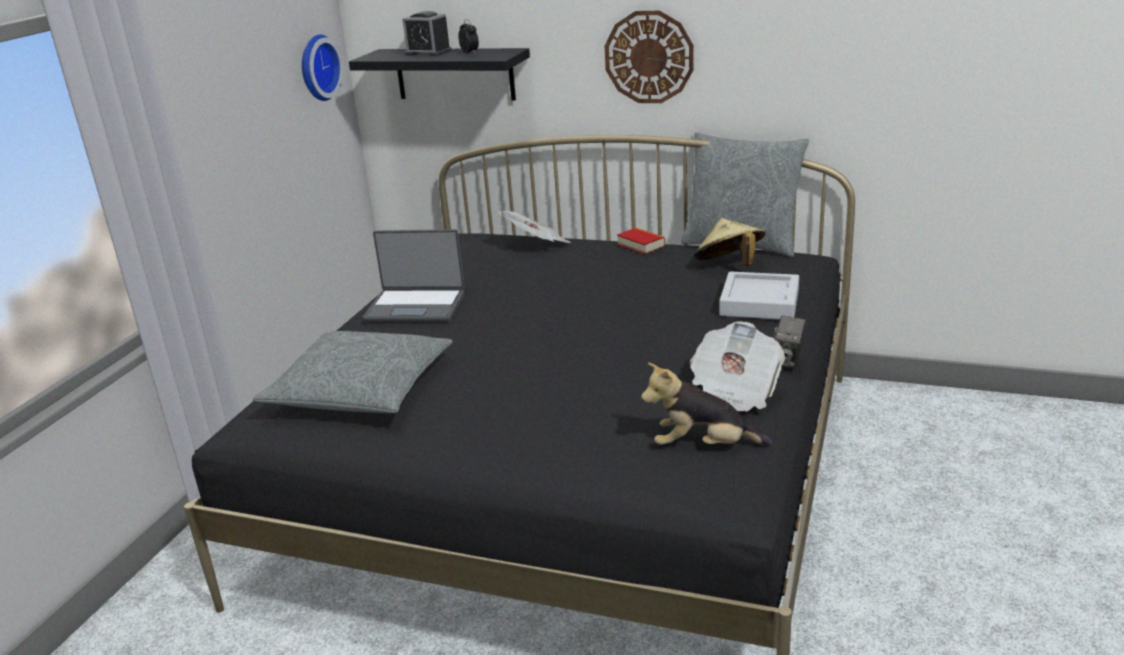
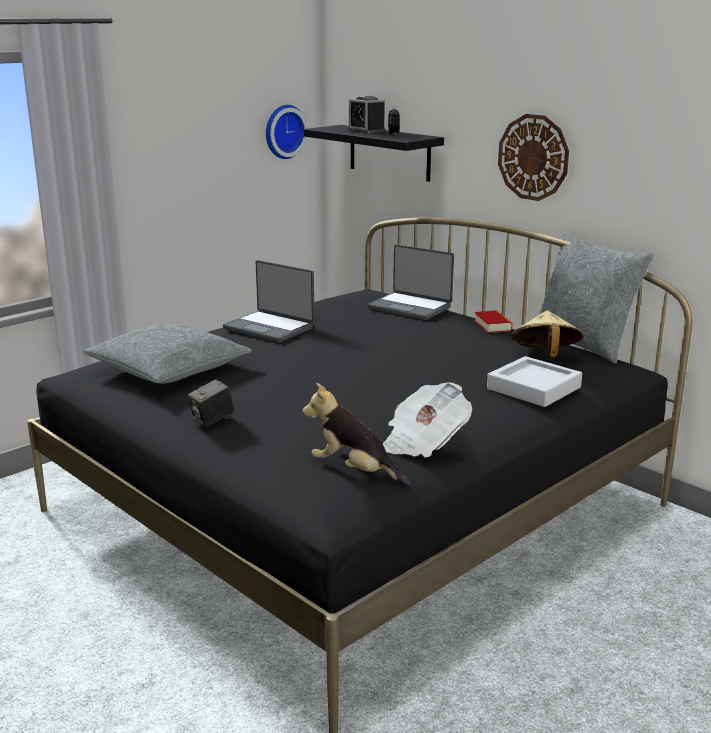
camera: 25 degrees right, 5 degrees down
newspaper [497,211,571,243] -> laptop [367,244,454,320]
camera [774,316,806,368] -> camera moved to [188,379,234,428]

